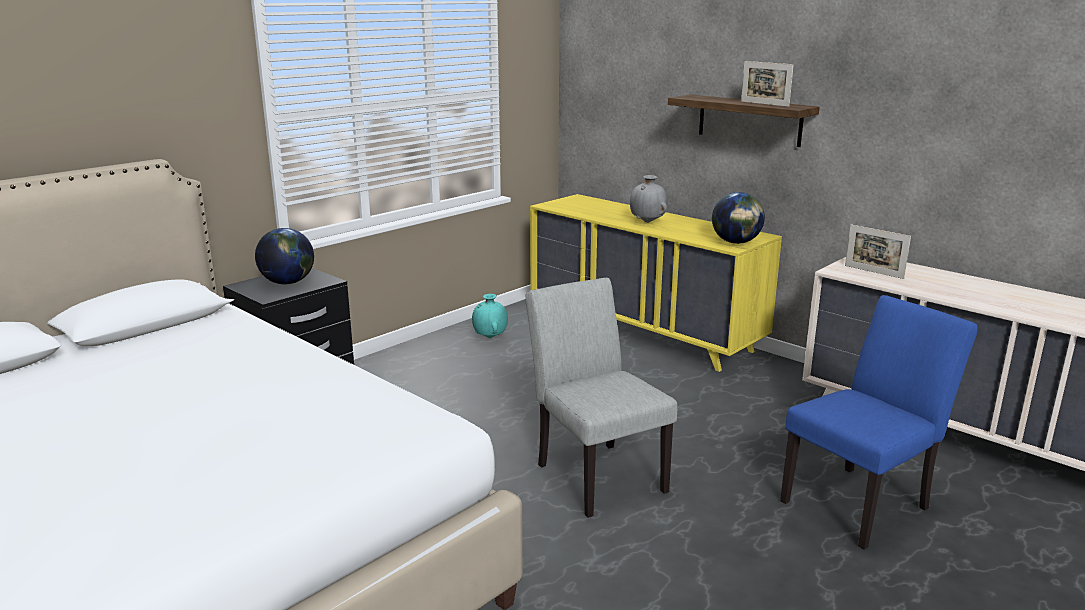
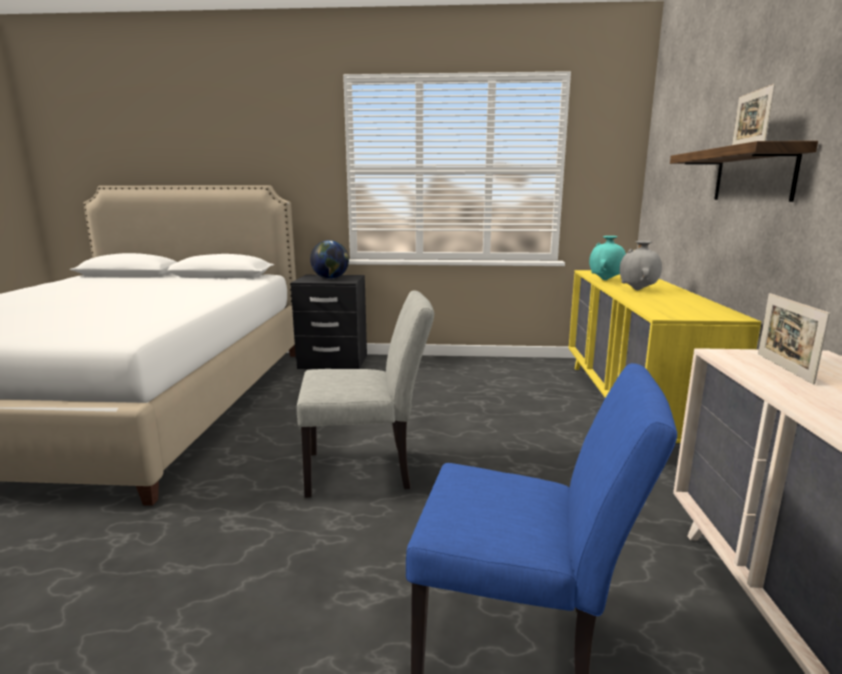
camera: 50 degrees right, 5 degrees down
turquoise vase [472,294,508,338] -> turquoise vase moved to [589,236,626,280]
grey chair [525,278,677,518] -> grey chair turned 60 degrees clockwise [297,290,434,498]
globe [712,192,765,244] -> none

